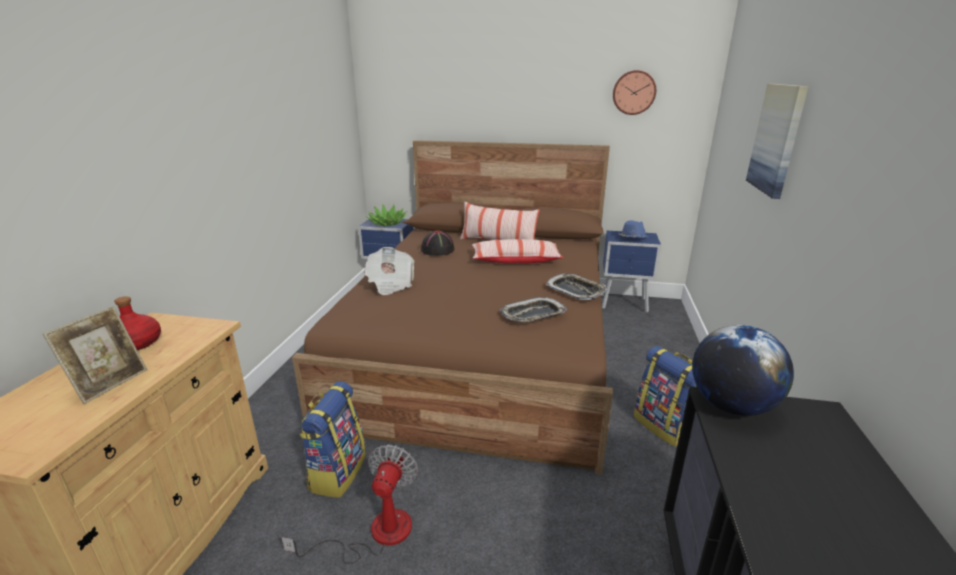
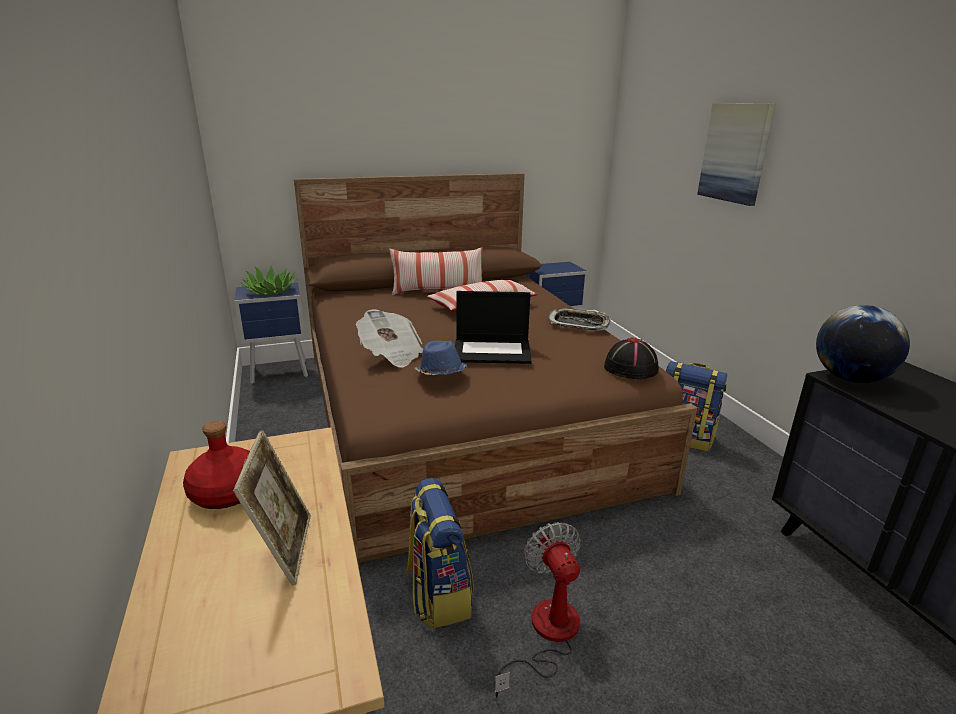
camera: 30 degrees left, 0 degrees up
black hat [421,230,454,256] -> black hat moved to [604,337,659,379]
tray [500,297,567,322] -> none
wall clock [613,70,656,115] -> none
blue hat [619,220,649,238] -> blue hat moved to [415,341,467,375]
none -> laptop [455,291,532,364]

